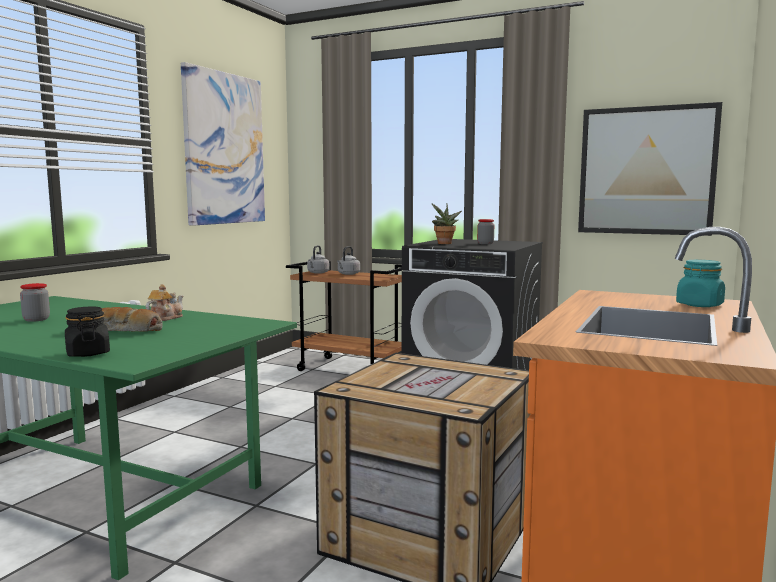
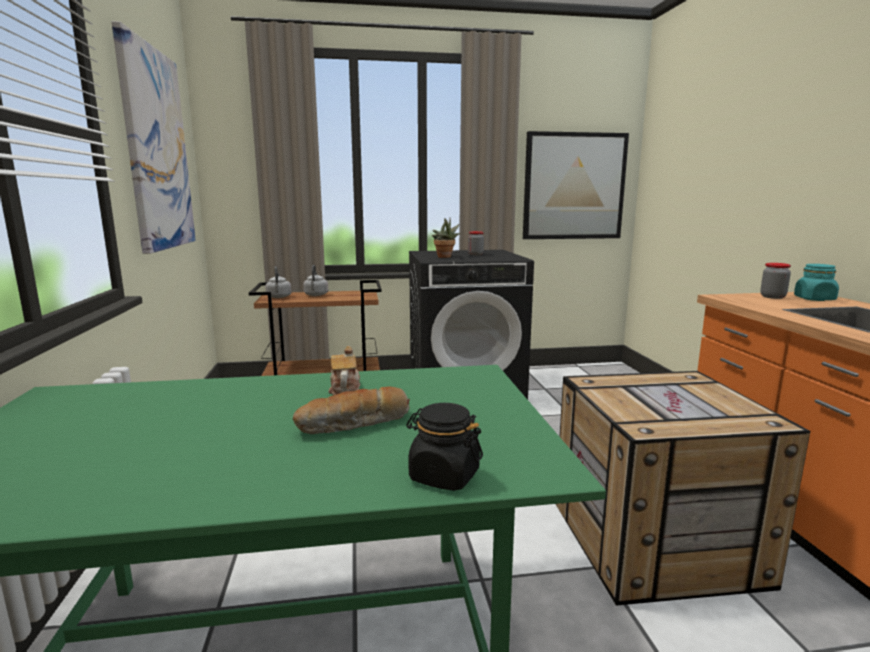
camera: 35 degrees left, 5 degrees up
jar [20,283,50,322] -> jar moved to [760,263,791,299]

